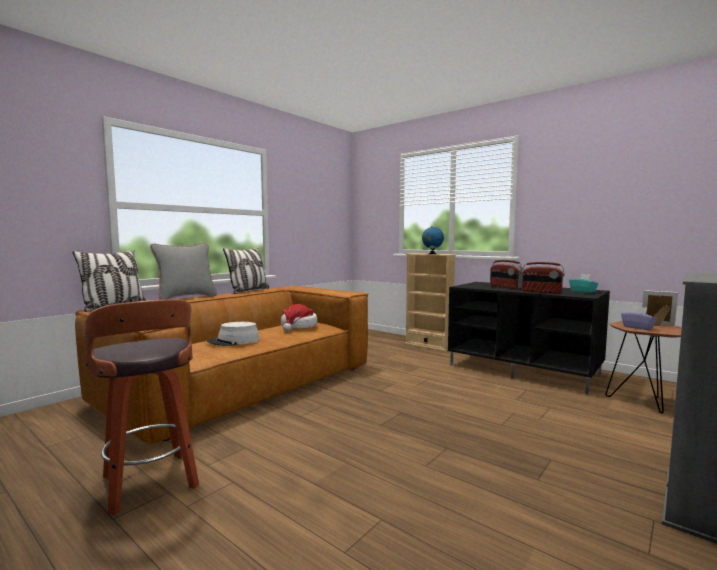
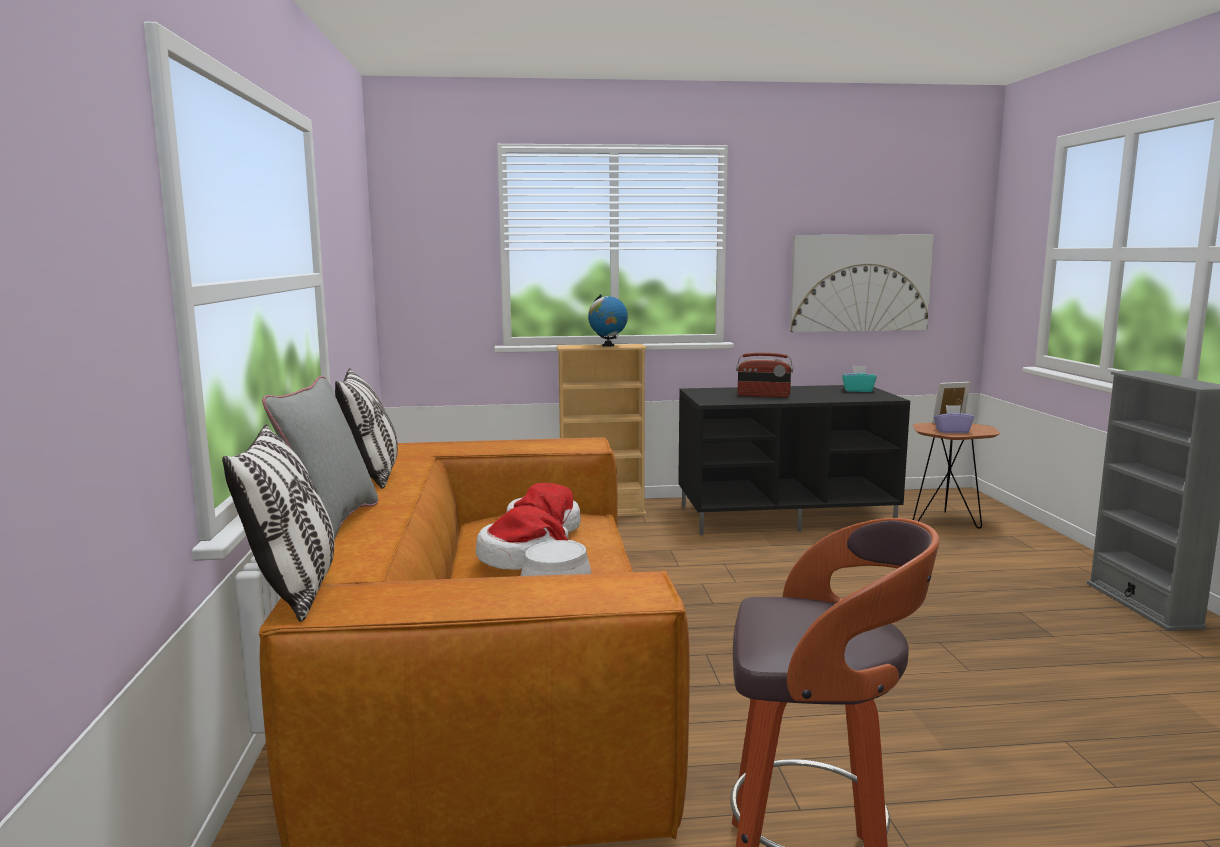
camera: 45 degrees left, 5 degrees up
radio [522,262,565,294] -> none
none -> hat [476,506,573,570]
none -> picture [790,235,934,332]

